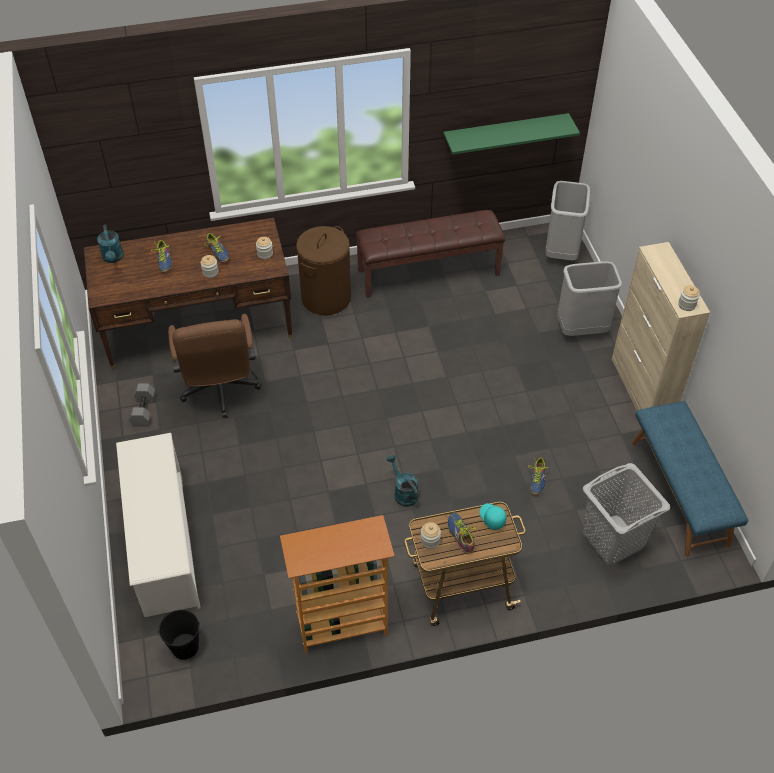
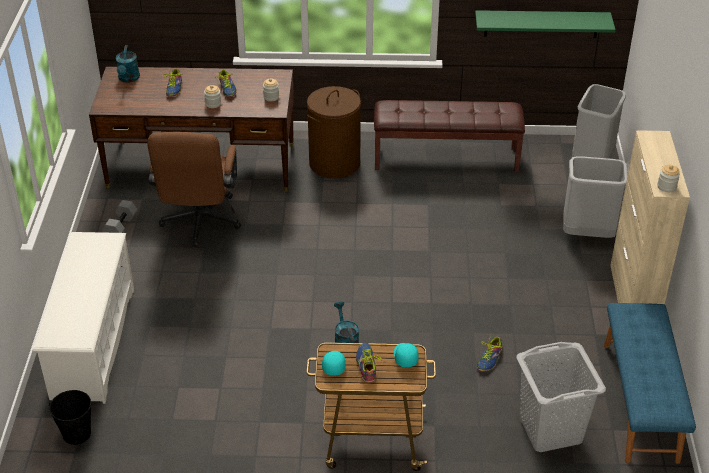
camera: 15 degrees right, 10 degrees down
bookcase [280,515,394,654] -> none
jar [421,522,441,549] -> turquoise cap [322,351,346,376]

